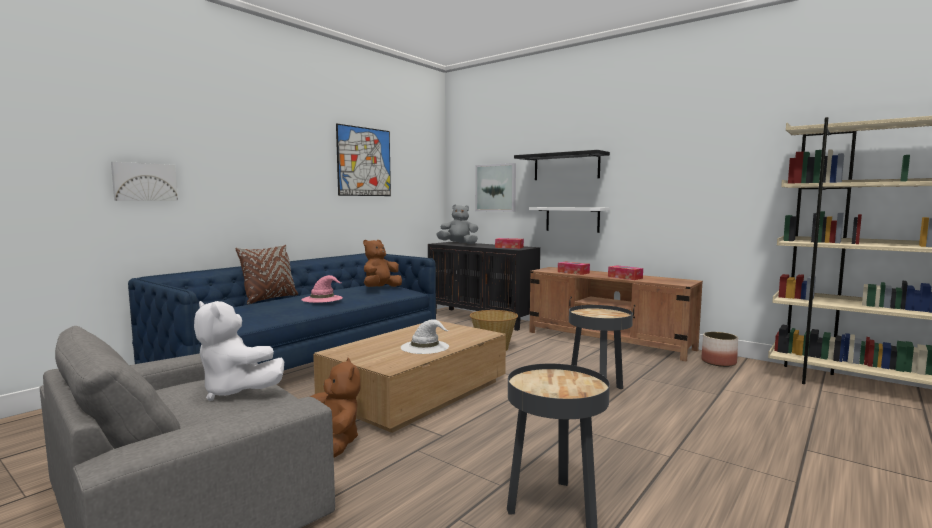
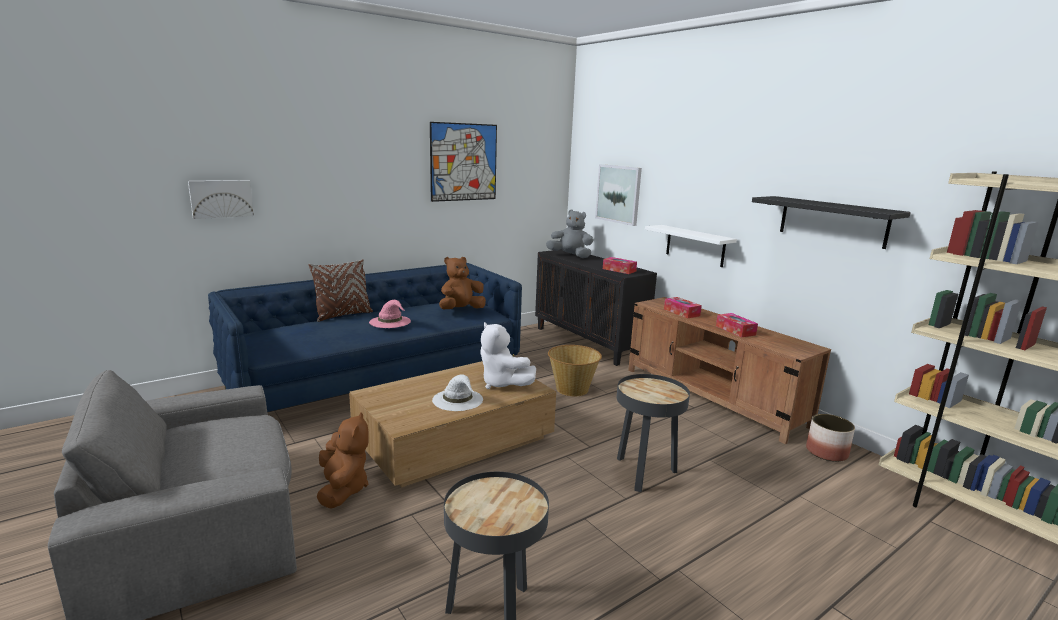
camera: 15 degrees right, 10 degrees up
white plush toy [194,301,284,401] -> white plush toy moved to [480,322,536,389]
black shelf [514,150,610,180] -> black shelf moved to [752,196,911,249]

